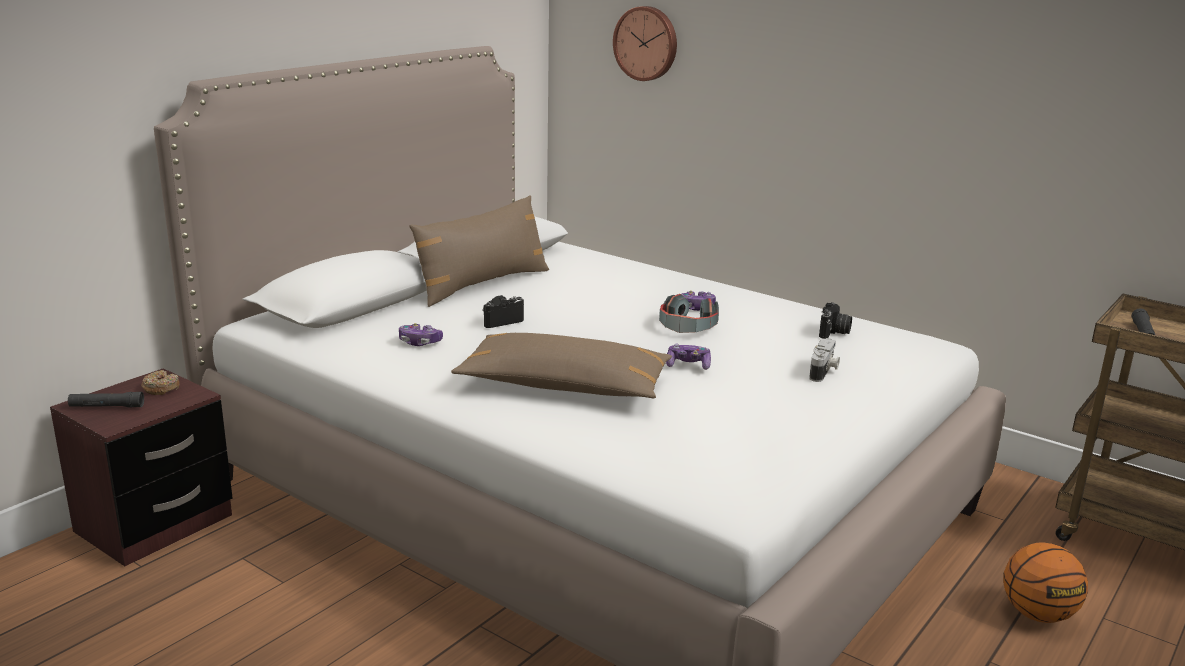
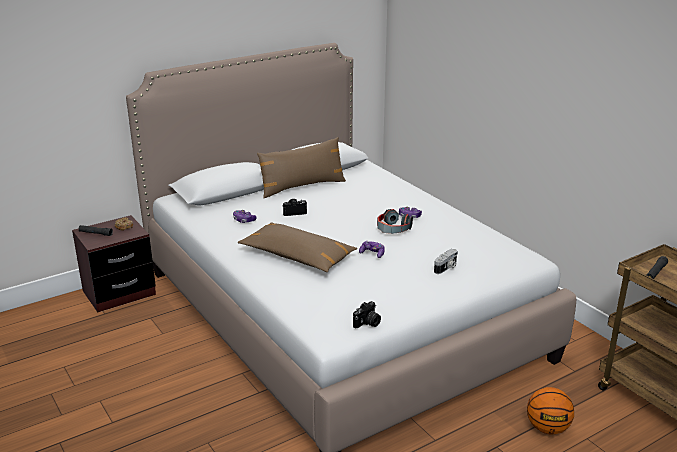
camera: 20 degrees right, 5 degrees up
wall clock [613,6,677,81] -> none
camera [819,302,852,339] -> camera moved to [353,301,381,328]

